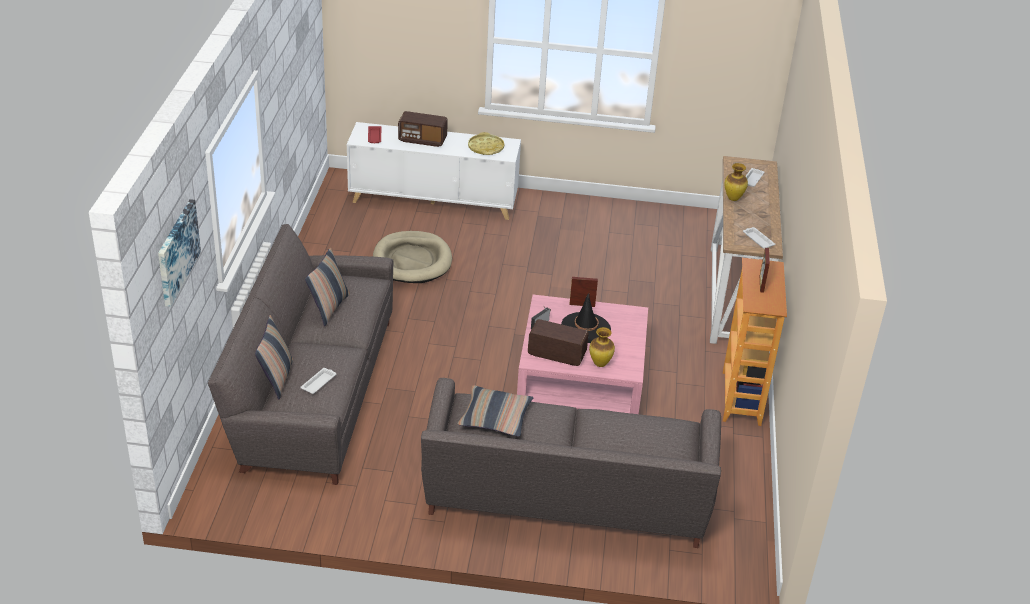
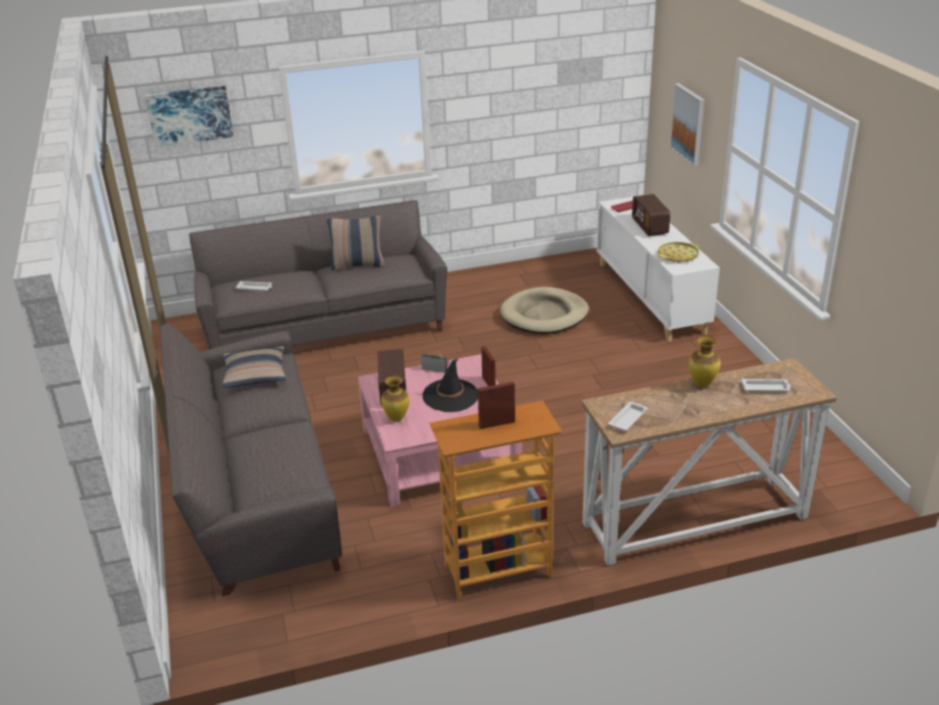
camera: 70 degrees right, 5 degrees down
pillow [255,315,293,399] -> none
none -> picture [670,83,704,166]

